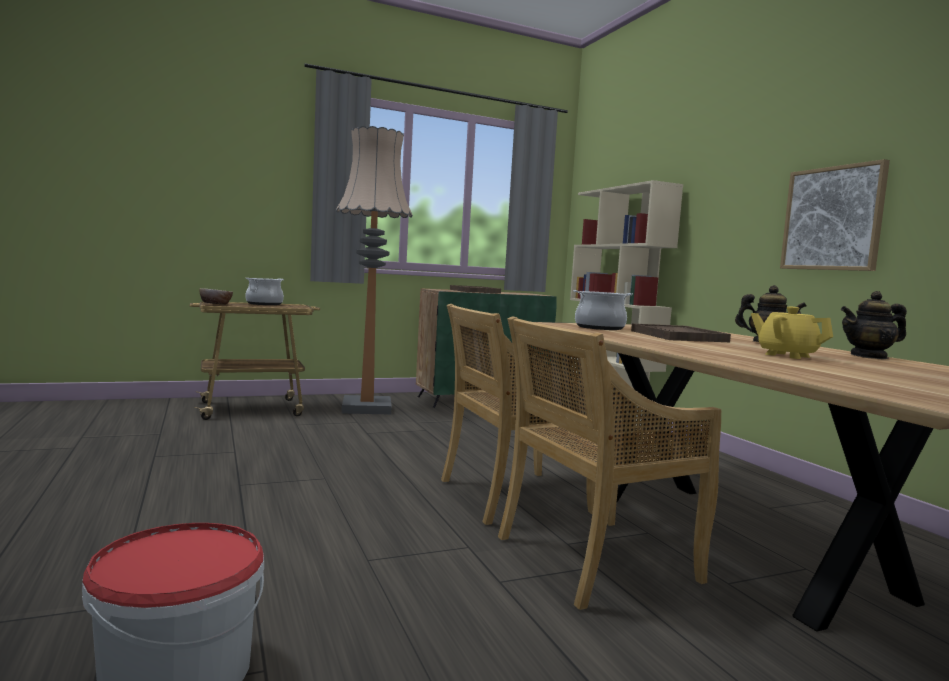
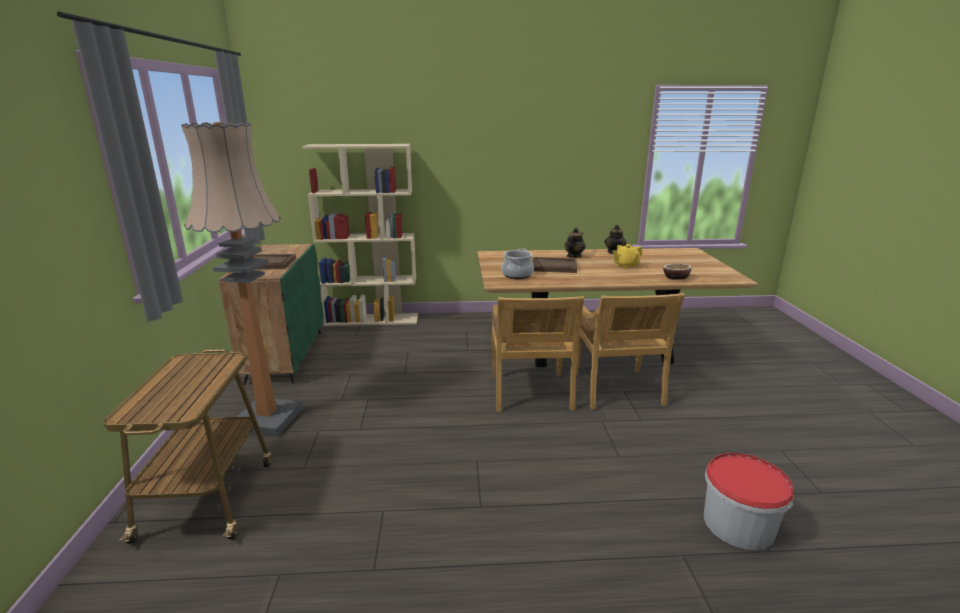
camera: 70 degrees left, 15 degrees up
bowl [199,288,233,305] -> bowl moved to [663,264,692,280]
cooking pot [245,278,284,305] -> none
picture [780,159,890,271] -> none

